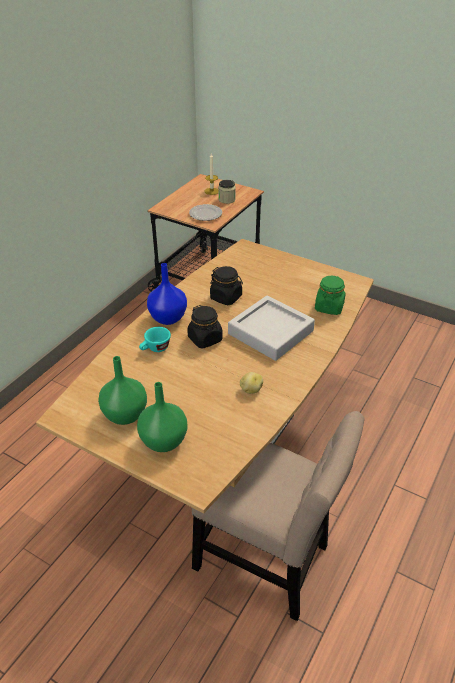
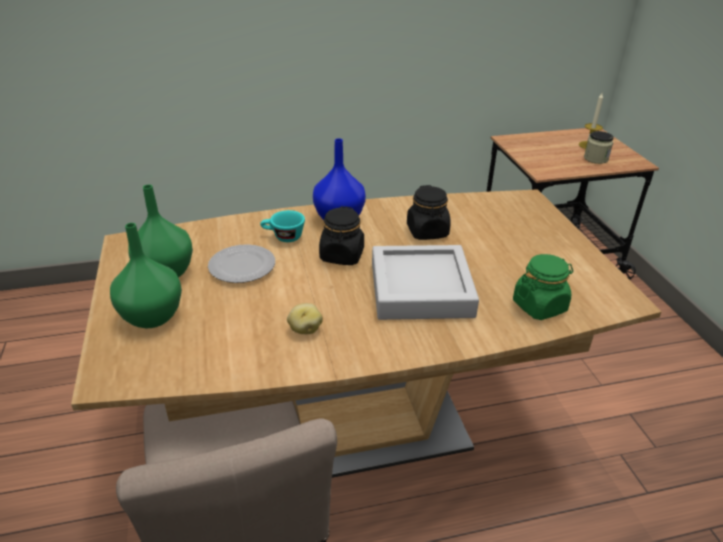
camera: 45 degrees right, 5 degrees down
plate [189,204,222,221] -> plate moved to [208,244,275,283]

